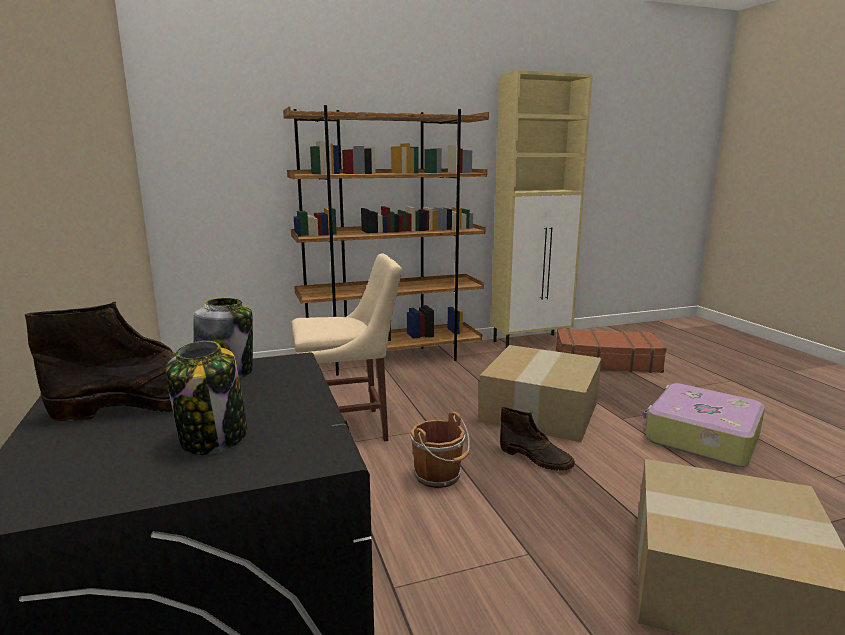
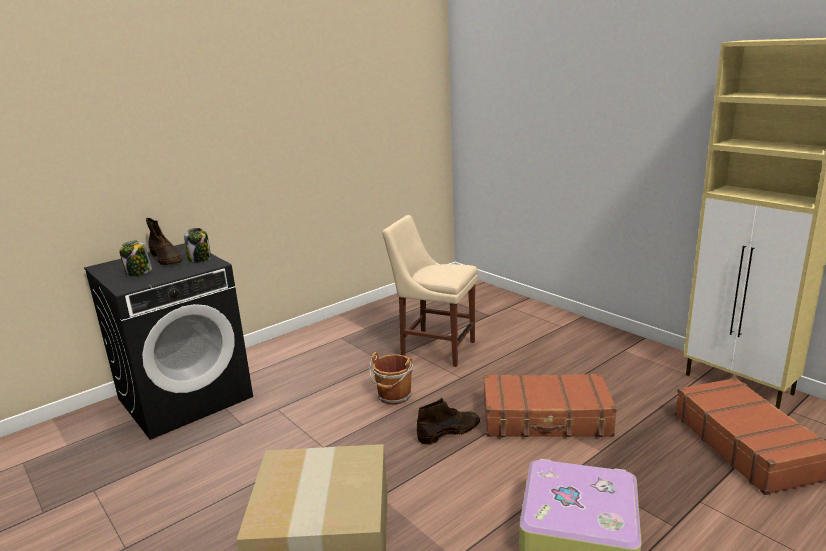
camera: 70 degrees right, 5 degrees up
brown bookcase [283,105,489,376] -> none
beige chair [291,254,402,442] -> beige chair turned 150 degrees clockwise [382,215,478,367]
cardboard box [478,345,602,442] -> brown suitcase [484,373,617,437]
brown boot [500,407,575,471] -> brown boot turned 135 degrees counterclockwise [417,398,480,445]

